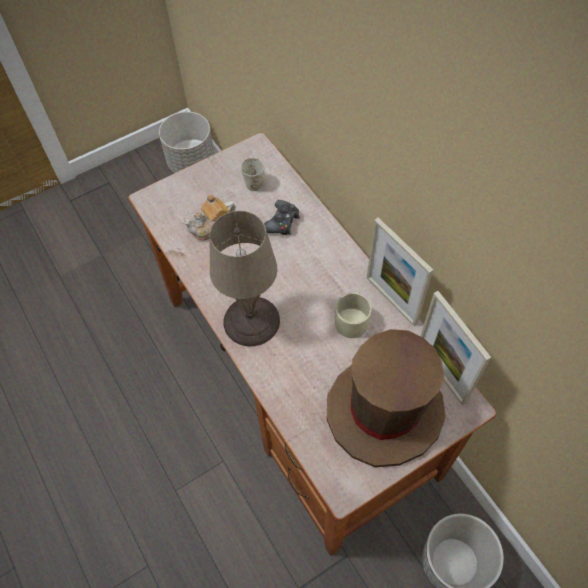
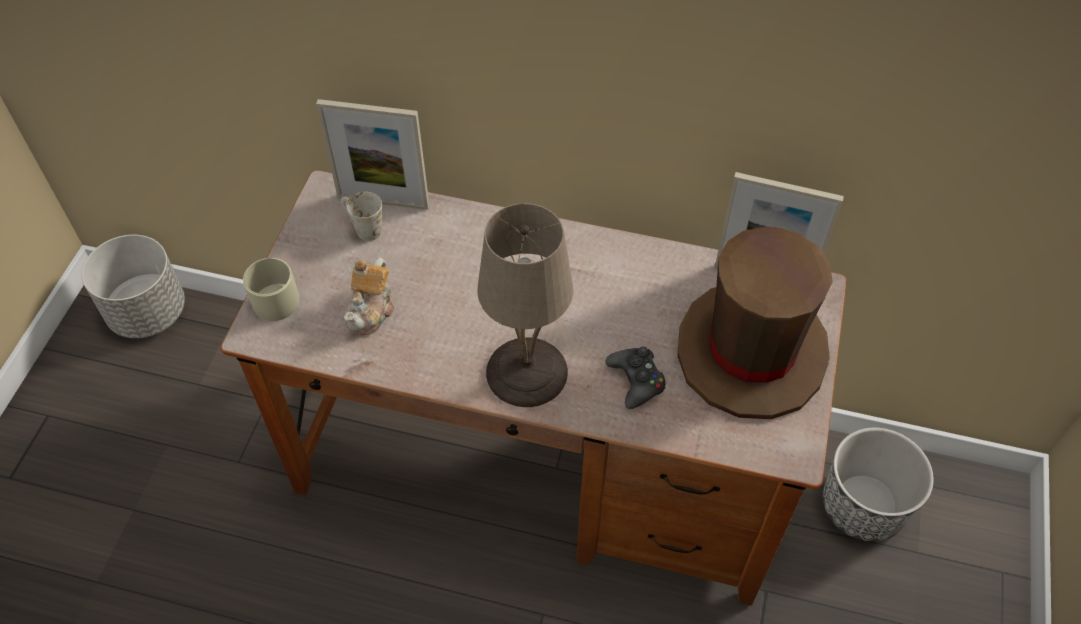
camera: 45 degrees left, 5 degrees down
black game controller [264,200,300,235] -> black game controller moved to [605,346,666,409]
beige mug [335,291,371,338] -> beige mug moved to [243,258,300,321]
picture frame [367,218,433,326] -> picture frame moved to [316,99,429,210]

